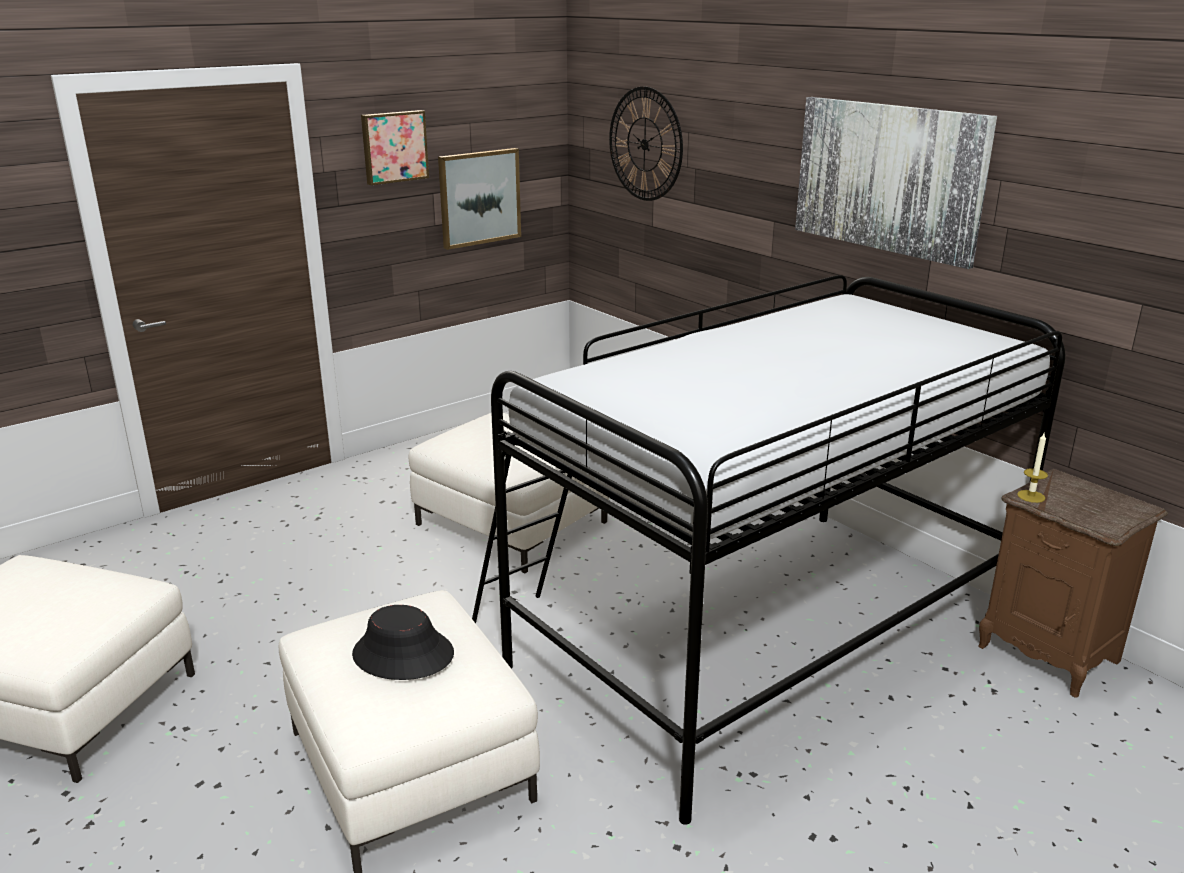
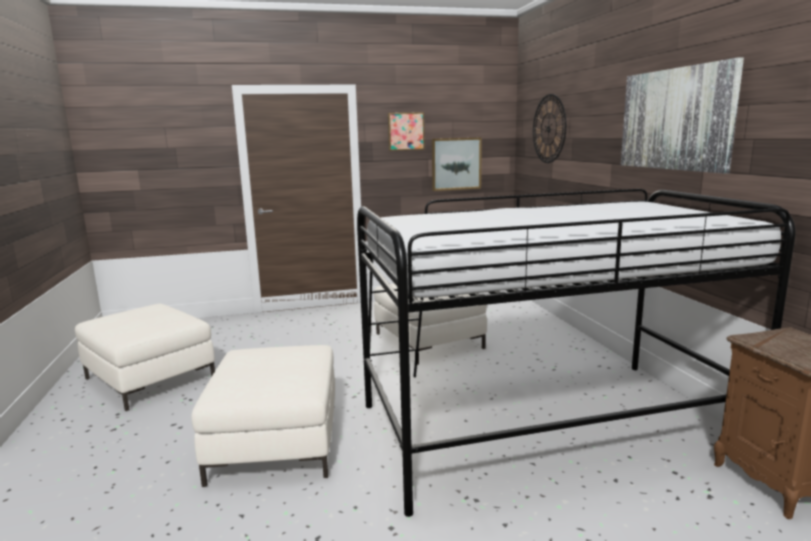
camera: 25 degrees right, 10 degrees down
black hat [352,605,454,680] -> none
candle [1017,433,1048,503] -> none

